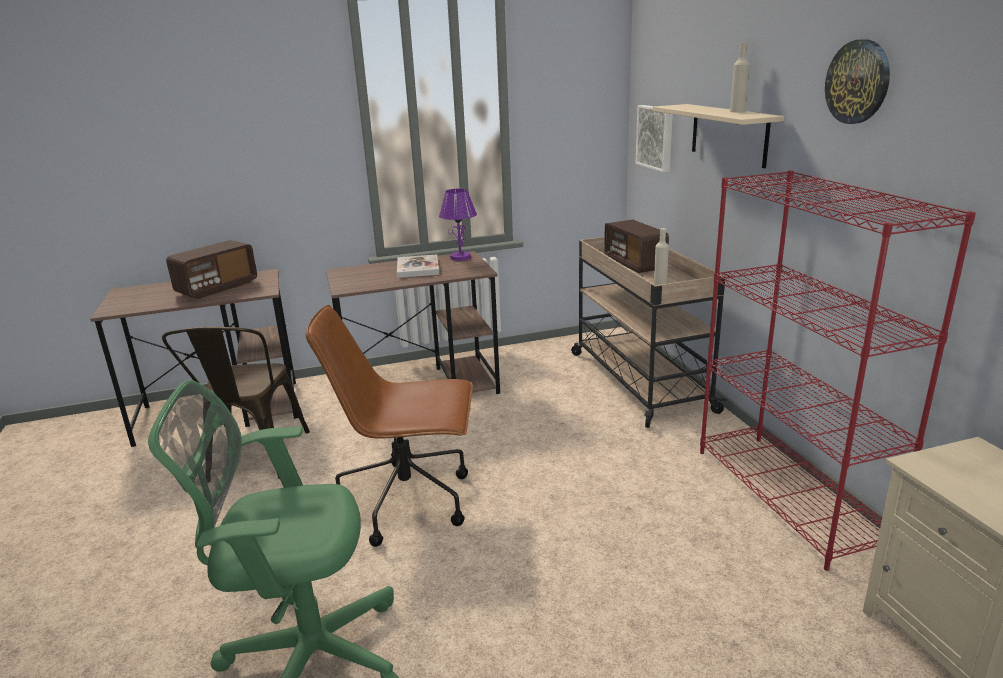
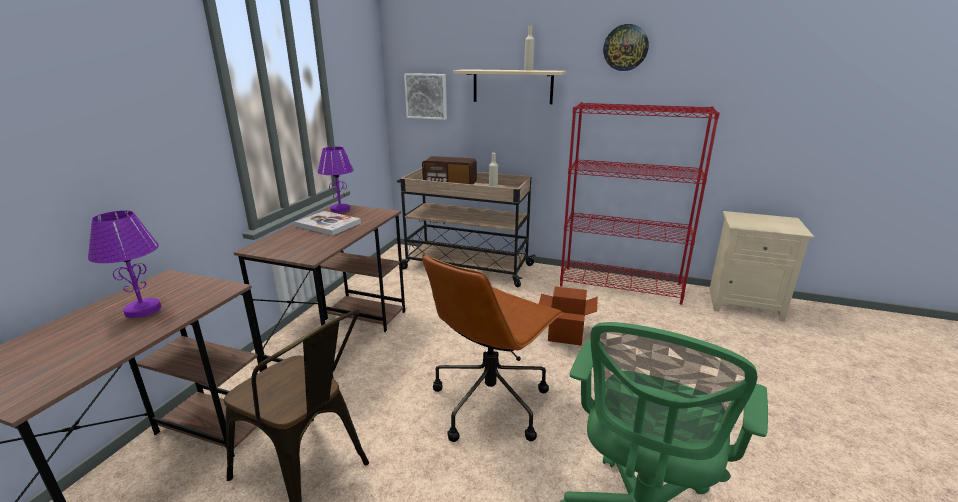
camera: 55 degrees left, 0 degrees up
radio [166,240,257,299] -> purple table lamp [88,210,161,318]
none -> cardboard box [539,287,598,346]

